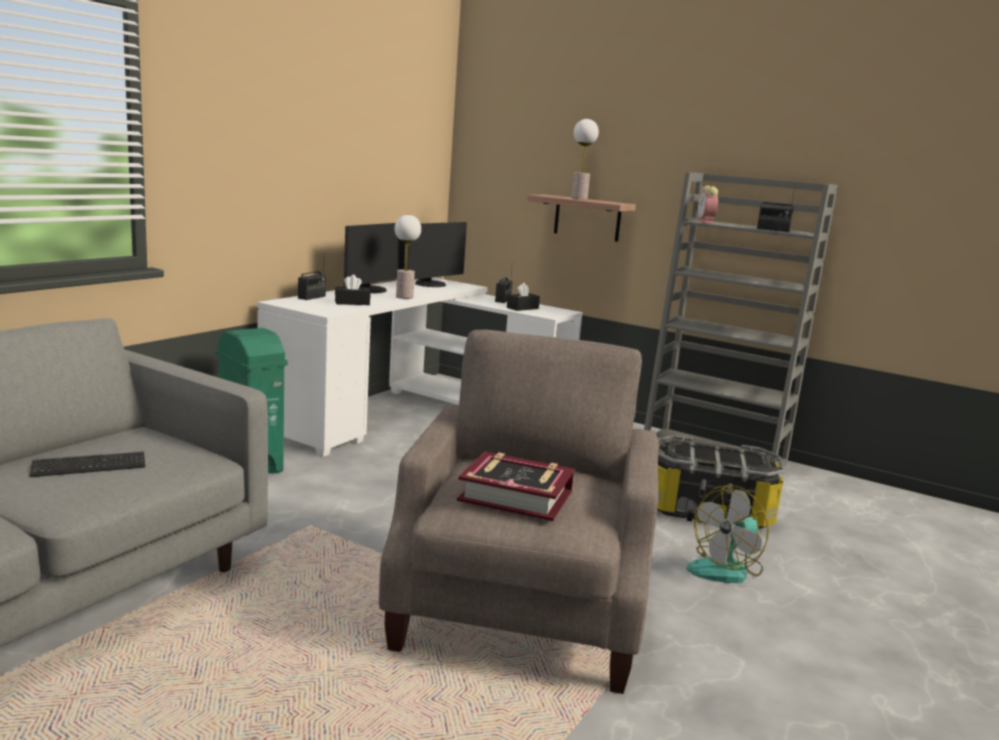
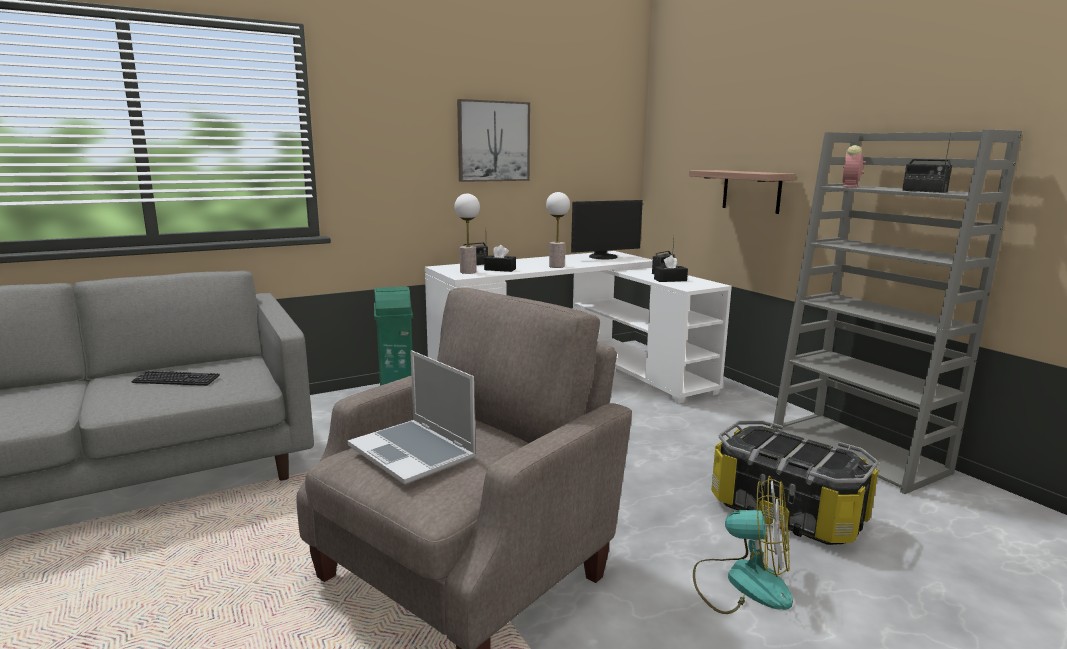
camera: 30 degrees right, 0 degrees up
monitor [344,223,405,293] -> none
book [457,452,574,521] -> laptop [347,350,476,485]
table lamp [571,119,599,200] -> table lamp moved to [454,194,480,274]
fan [687,485,769,583] -> fan turned 150 degrees counterclockwise [693,476,793,614]
none -> picture [457,99,530,182]

